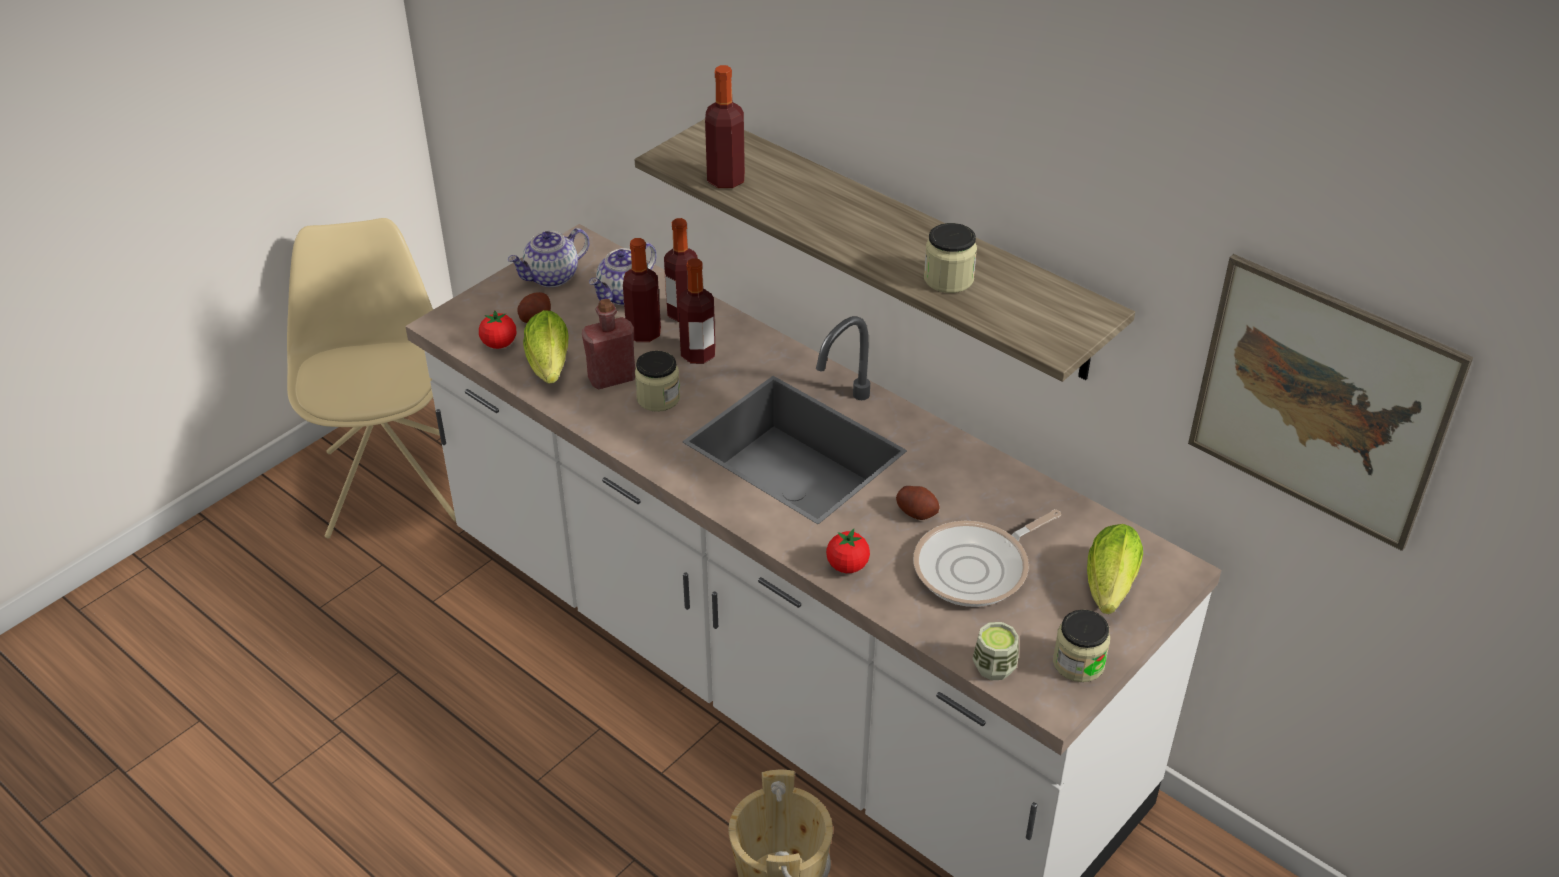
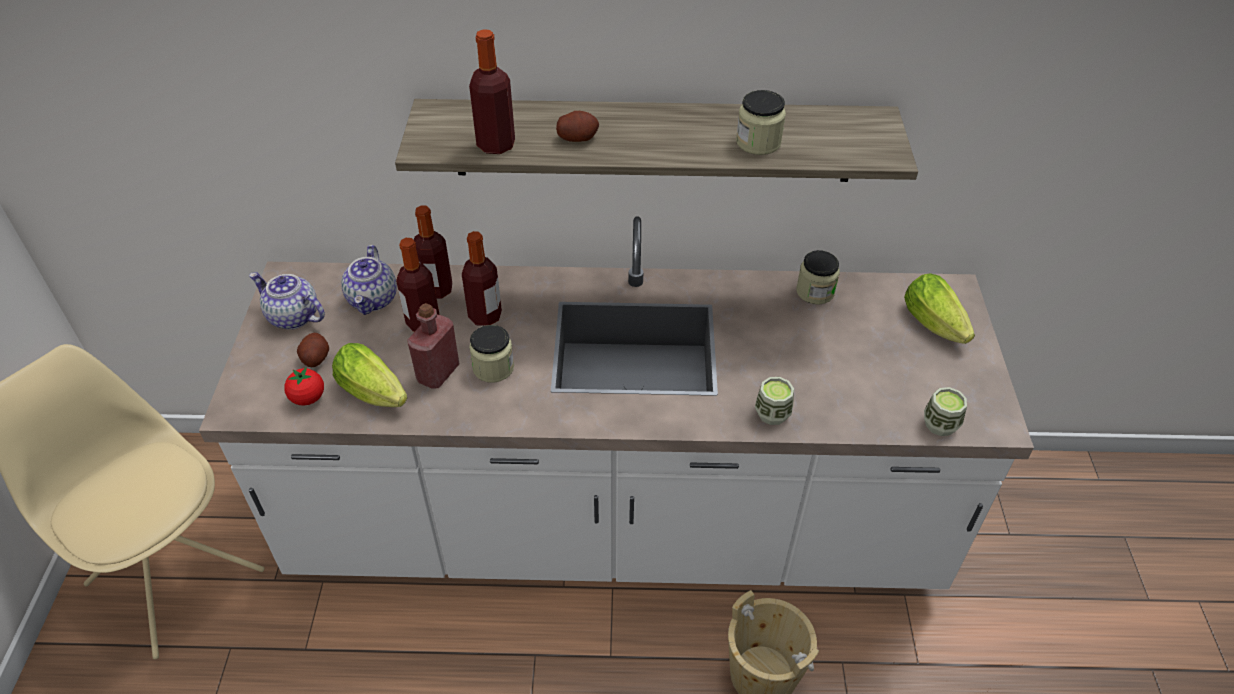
camera: 40 degrees left, 5 degrees up
teapot [507,228,589,287] -> teapot turned 105 degrees clockwise [249,272,325,330]
tomato [826,529,870,573] -> cup [755,377,794,425]
potato [896,486,940,520] -> potato moved to [556,111,599,142]
frying pan [913,509,1061,607] -> none
jar [1053,610,1110,682] -> jar moved to [796,250,840,305]
picture [1188,254,1473,551] -> none

